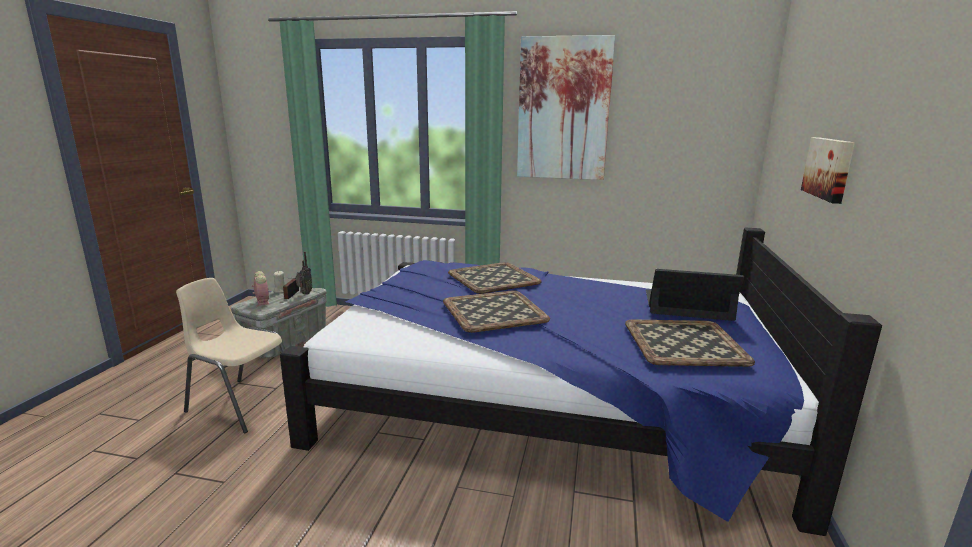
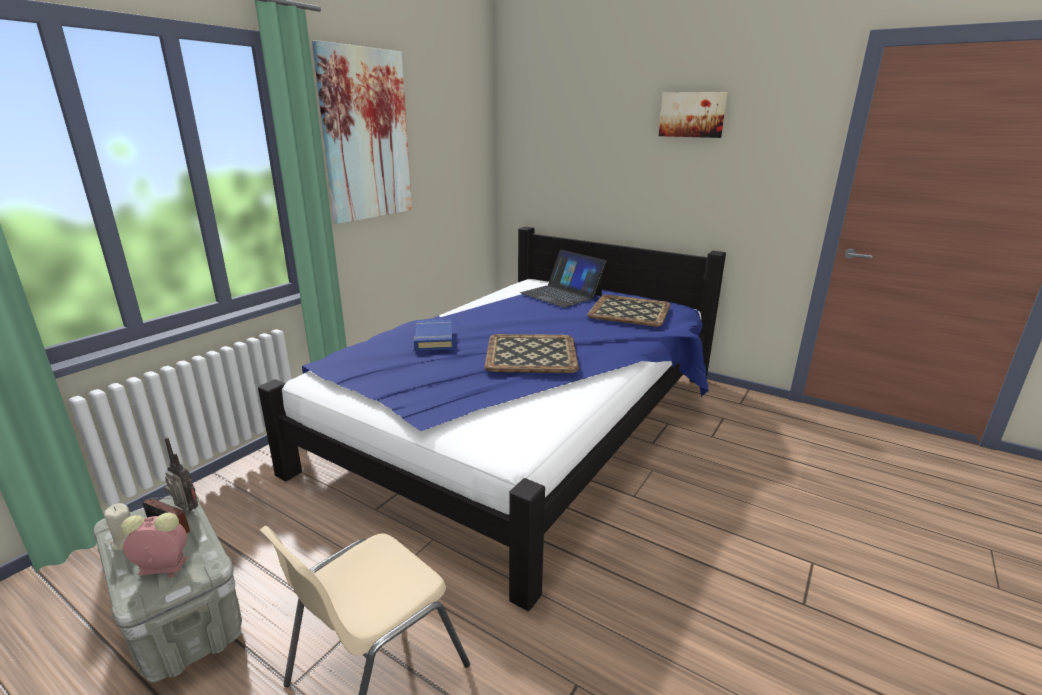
camera: 70 degrees left, 5 degrees up
tray [448,262,542,294] -> blue book [414,319,453,351]
laptop [646,269,745,321] -> laptop turned 75 degrees counterclockwise [520,250,607,308]
picture [801,137,855,204] -> picture moved to [659,92,728,138]

